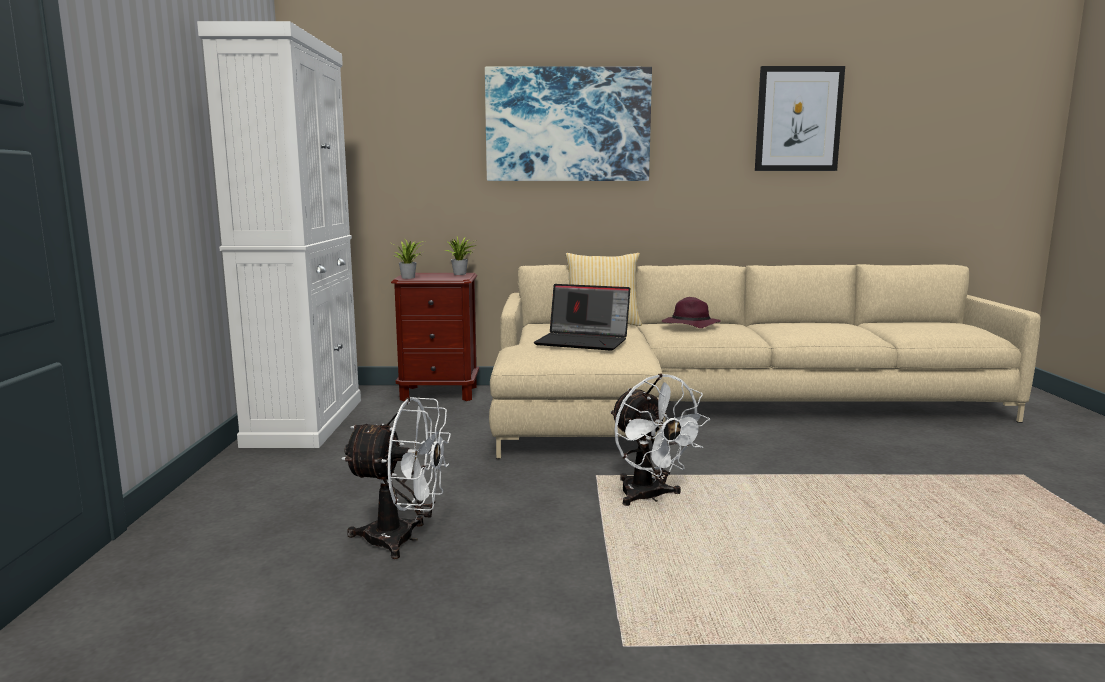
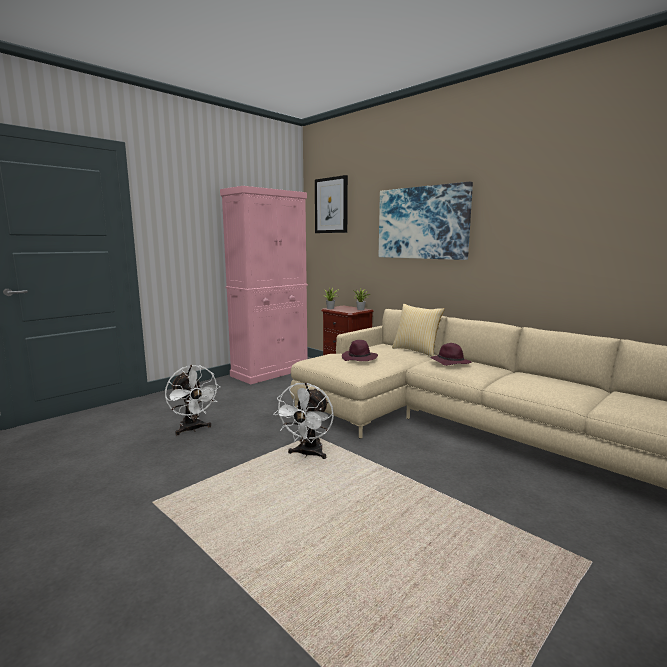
camera: 45 degrees right, 0 degrees up
white cabinet [197,21,361,448] -> pink cabinet [220,186,308,384]
laptop [534,284,630,351] -> purple hat [342,340,378,361]
picture [755,66,845,171] -> picture moved to [315,175,348,233]

